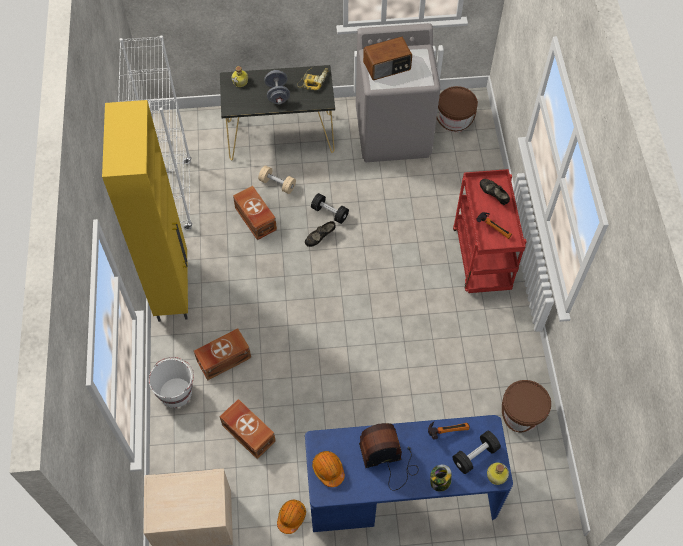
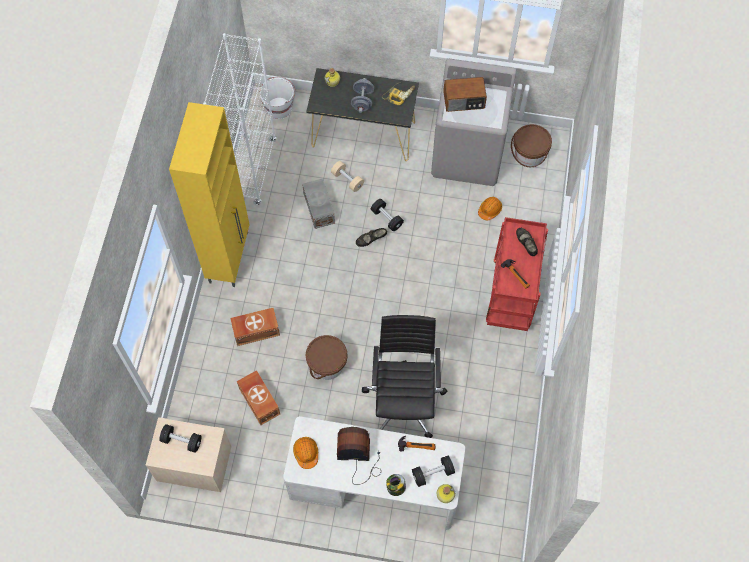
camera: 15 degrees right, 5 degrees up
white bucket [149,357,194,408] -> white bucket moved to [260,77,295,119]
brown storage box [233,186,277,240] -> grey storage box [302,179,335,229]
orange hard hat [277,500,306,534] -> orange hard hat moved to [478,197,502,220]
blue desk [305,415,513,532] -> white desk [283,416,466,530]
brown bucket [502,380,551,432] -> brown bucket moved to [306,335,347,380]
none -> black dumbbell [159,424,201,453]
none -> black office chair [362,315,448,438]

